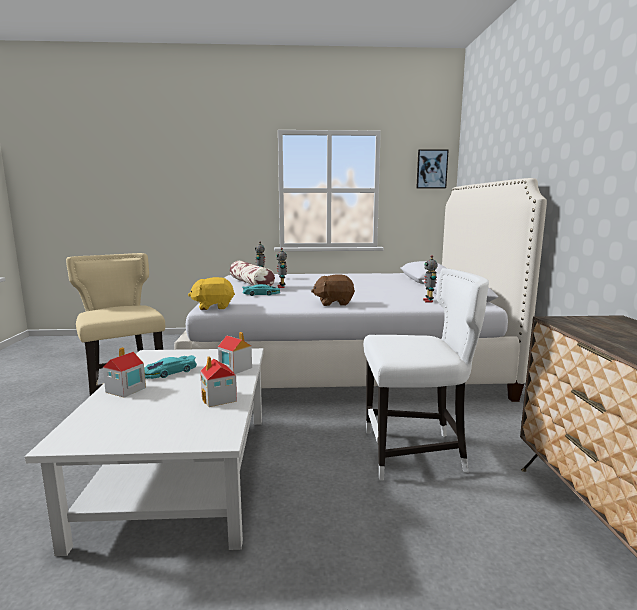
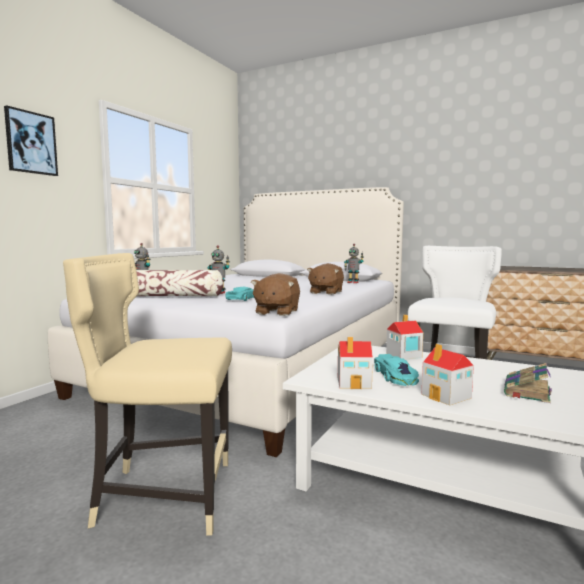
camera: 60 degrees left, 5 degrees down
yellow plush toy [188,277,235,310] -> brown plush toy [251,273,300,316]
toy house [200,356,237,407] -> toy house moved to [338,337,373,389]
picture [416,149,449,188] -> picture moved to [4,106,58,176]
none -> book [504,363,552,403]

